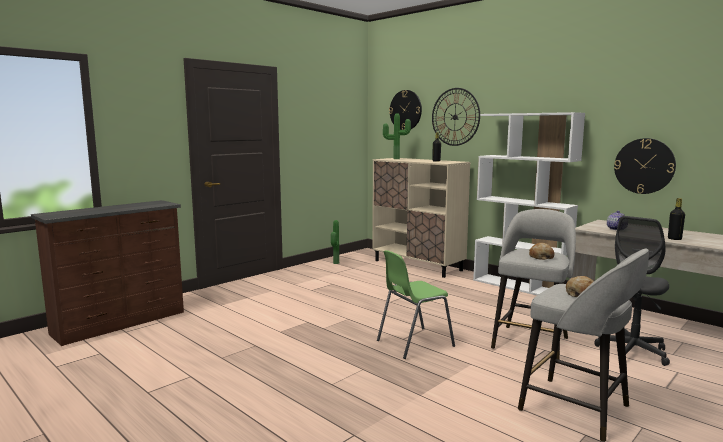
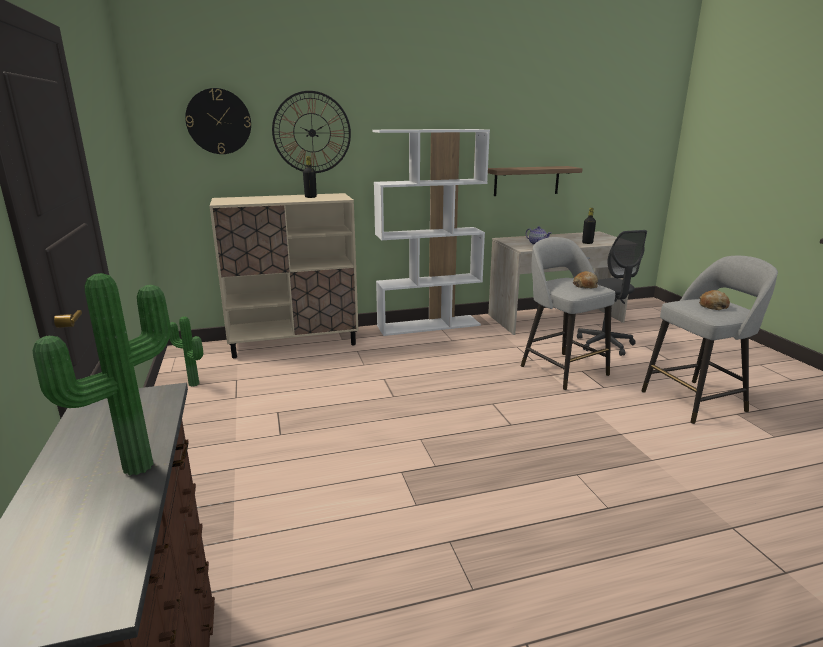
camera: 60 degrees left, 10 degrees up
green chair [377,250,455,359] -> none
potted plant [383,113,411,159] -> potted plant moved to [32,273,171,475]
wall clock [614,138,676,194] -> shelf [488,166,583,196]

